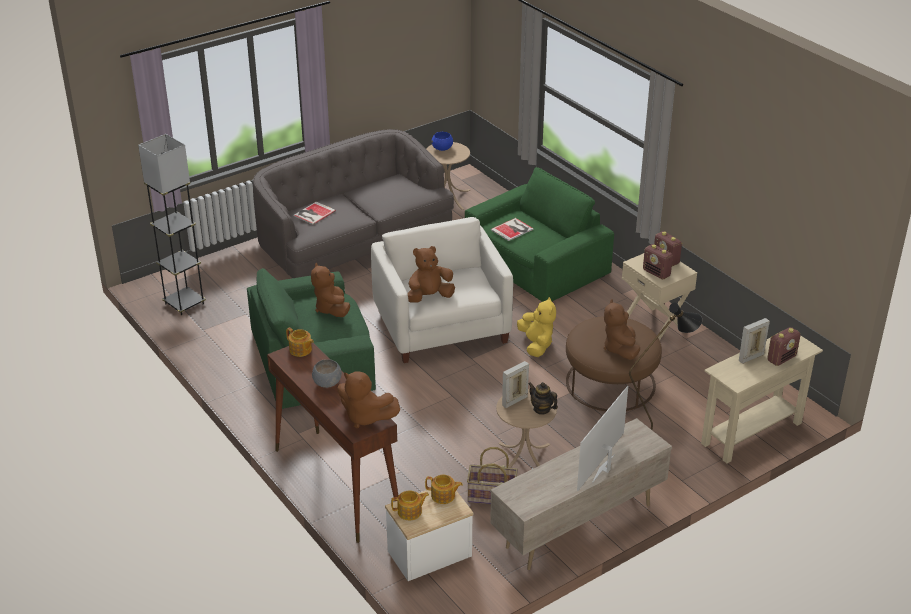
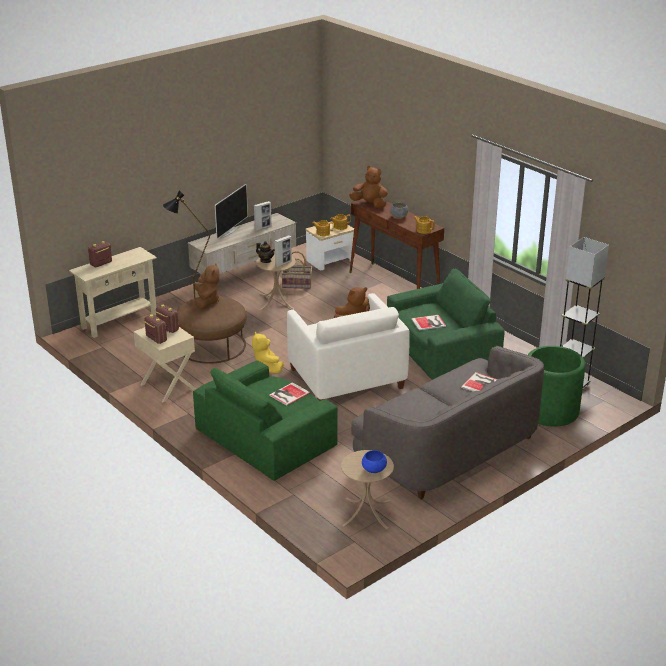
camera: 175 degrees right, 5 degrees down
brown plush toy [311,263,350,317] -> book [411,315,446,330]
picture frame [739,318,770,364] -> picture frame moved to [254,201,271,231]
none -> green planter [528,346,586,427]

